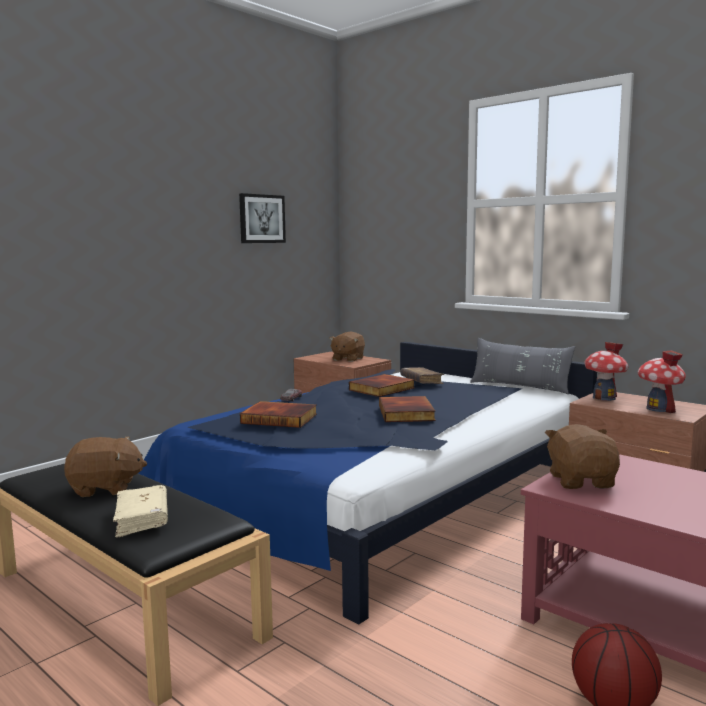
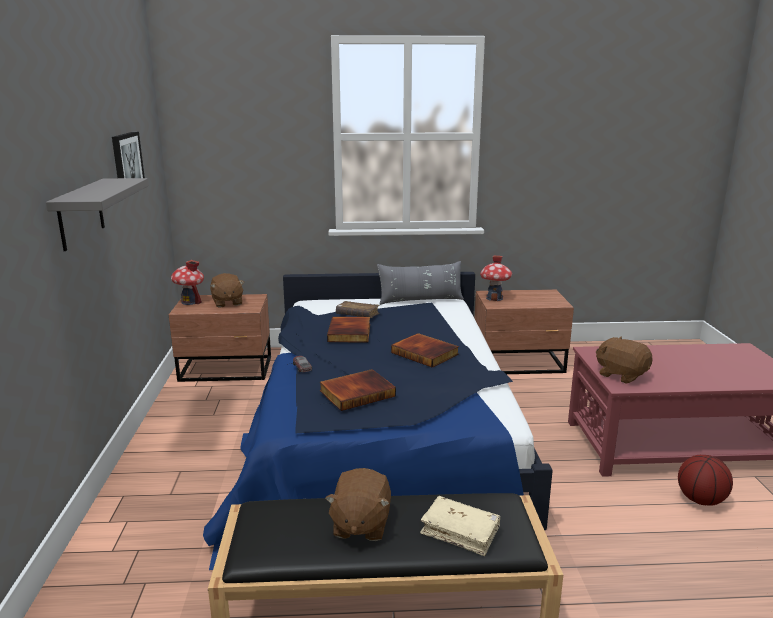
camera: 45 degrees left, 10 degrees up
brown plush toy [64,436,147,497] -> brown plush toy turned 150 degrees clockwise [325,468,391,541]
toy house [638,350,686,413] -> toy house moved to [171,260,204,305]
none -> grey shelf [46,178,149,251]

